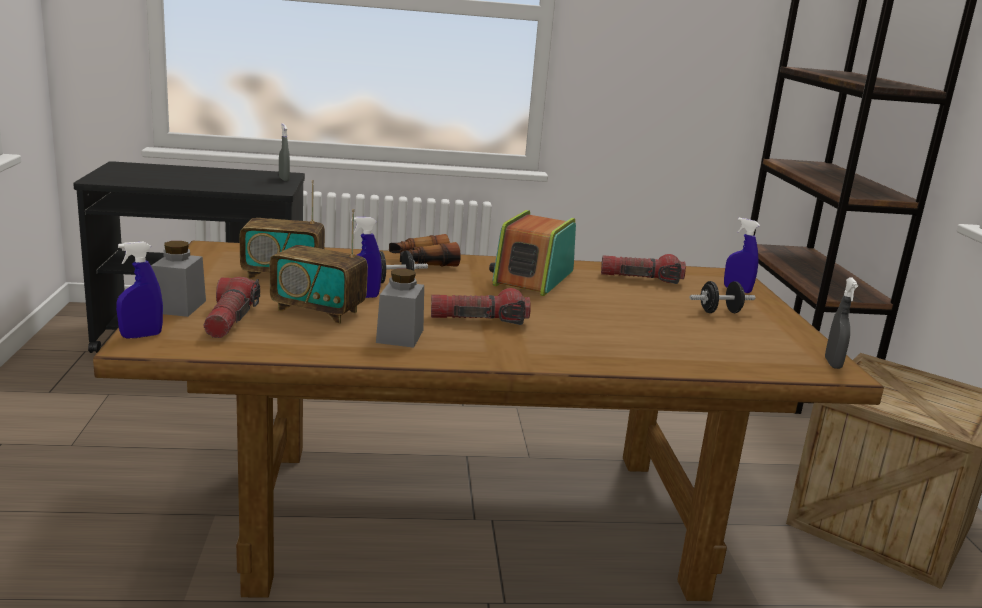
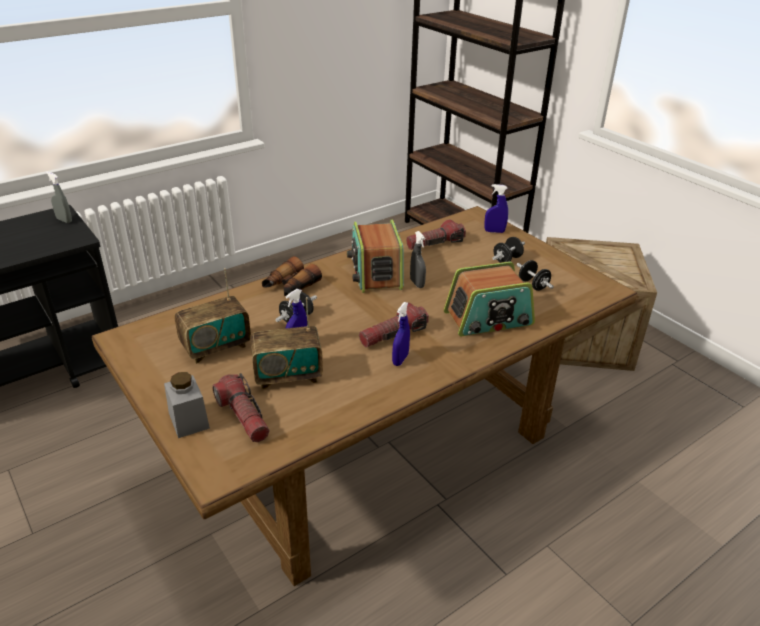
camera: 30 degrees left, 15 degrees up
blue spray bottle [116,242,163,339] -> blue spray bottle moved to [392,302,410,366]
grey jar [376,269,424,348] -> none
grey spray bottle [825,277,858,369] -> grey spray bottle moved to [410,231,426,288]
none -> radio [443,261,535,336]
none -> black dumbbell [516,260,554,291]

